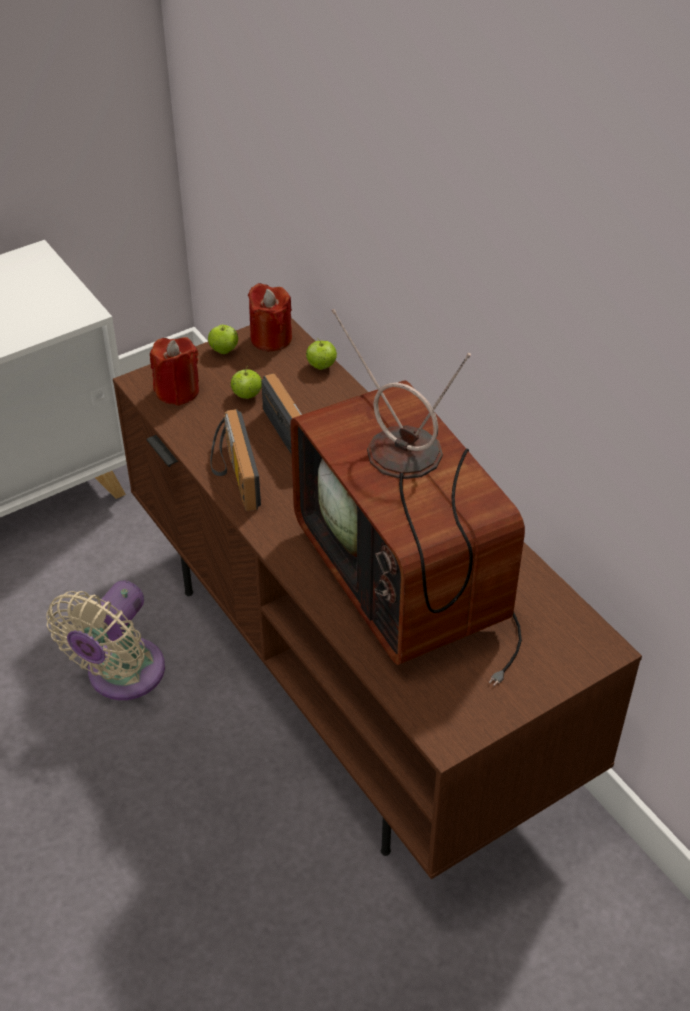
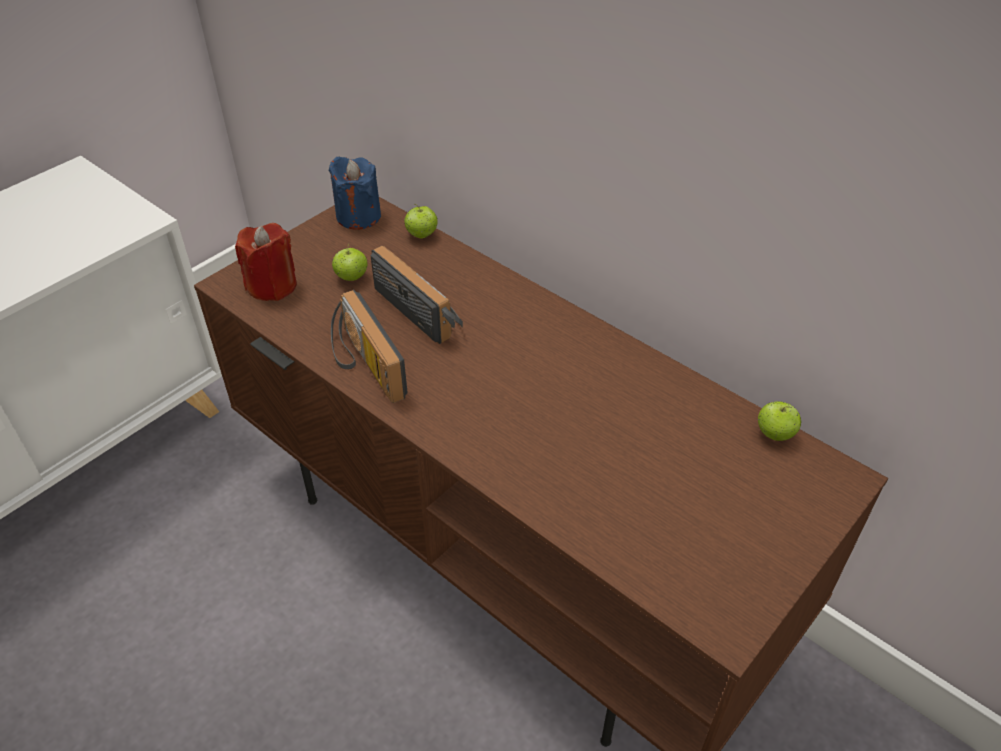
camera: 15 degrees left, 0 degrees up
beige fan [46,580,165,700] -> none
apple [208,325,239,354] -> apple moved to [758,401,802,441]
red candle [248,283,292,351] -> blue candle [329,156,381,230]
television [290,309,525,686] -> none

